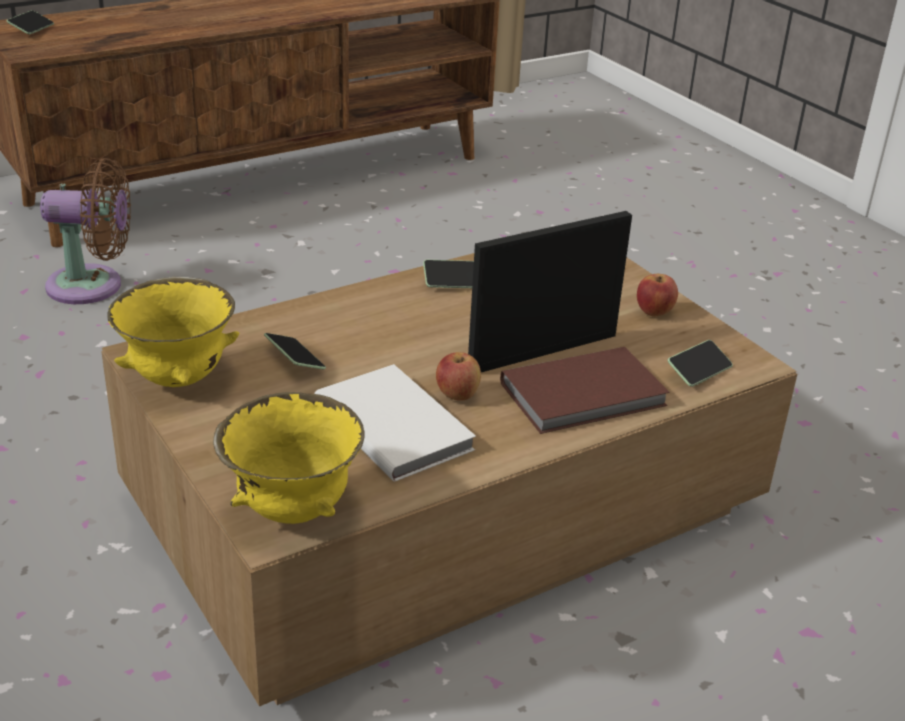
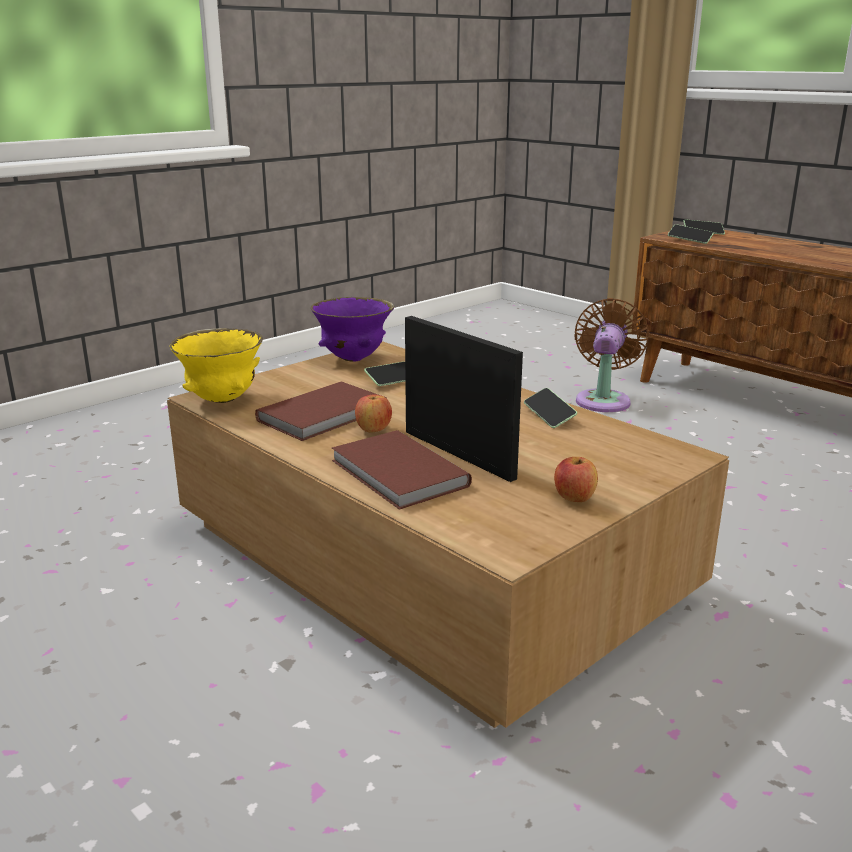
camera: 80 degrees right, 10 degrees down
brown fan [40,158,131,304] -> brown fan turned 150 degrees counterclockwise [574,298,649,412]
yellow bowl [107,277,239,387] -> purple bowl [311,297,394,362]
white book [314,364,476,481] -> brown book [255,381,387,441]
phone [668,340,733,387] -> phone moved to [668,224,714,244]

